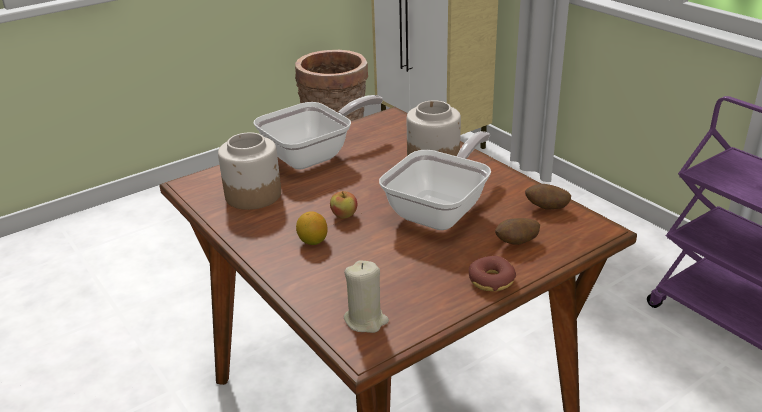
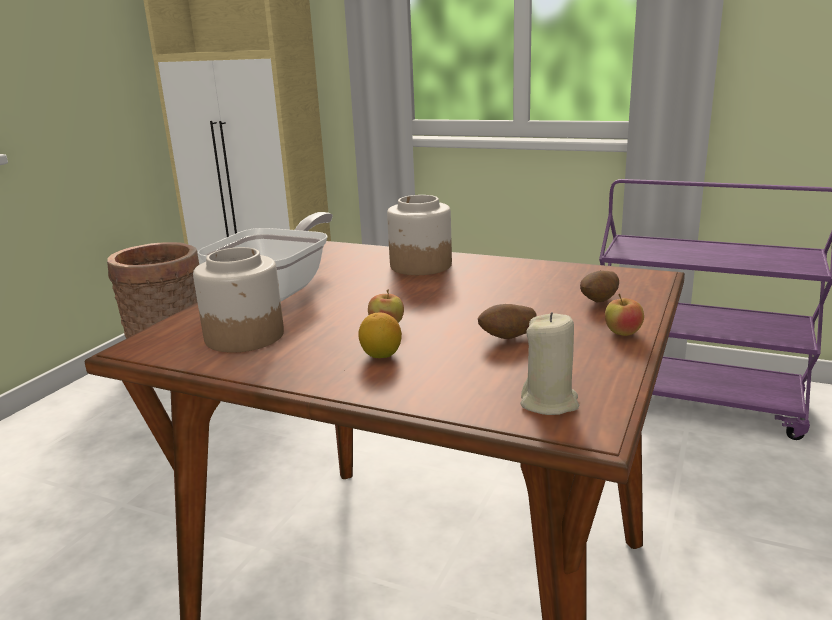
camera: 30 degrees left, 10 degrees down
frying pan [379,131,491,230] -> none
donut [469,256,516,291] -> apple [605,294,644,336]
potato [525,184,571,210] -> potato moved to [478,304,537,339]

